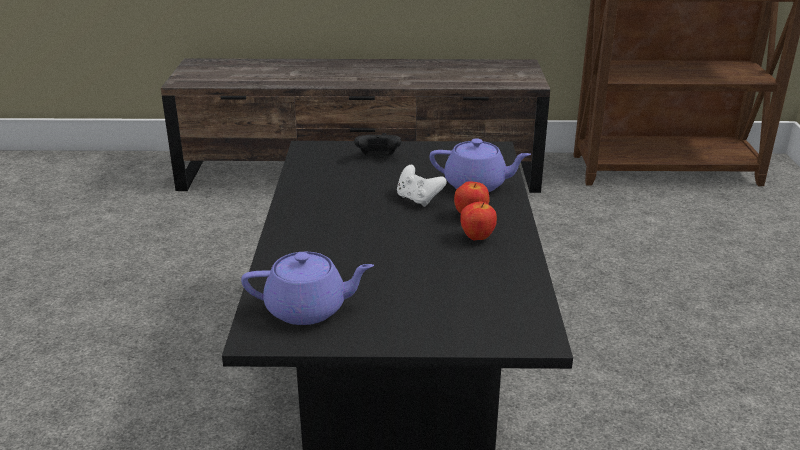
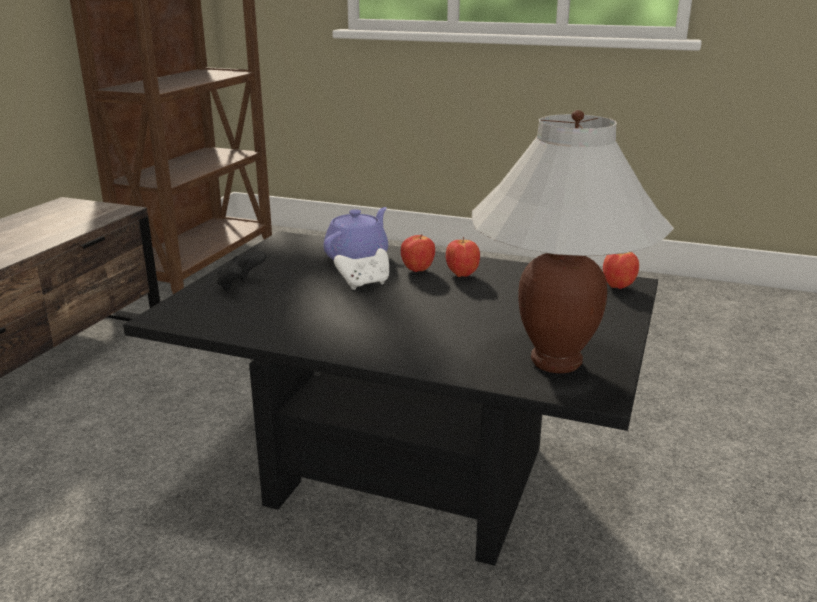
camera: 70 degrees left, 5 degrees down
purple teapot [241,252,374,325] -> white table lamp [472,110,674,373]
none -> apple [603,252,639,289]

